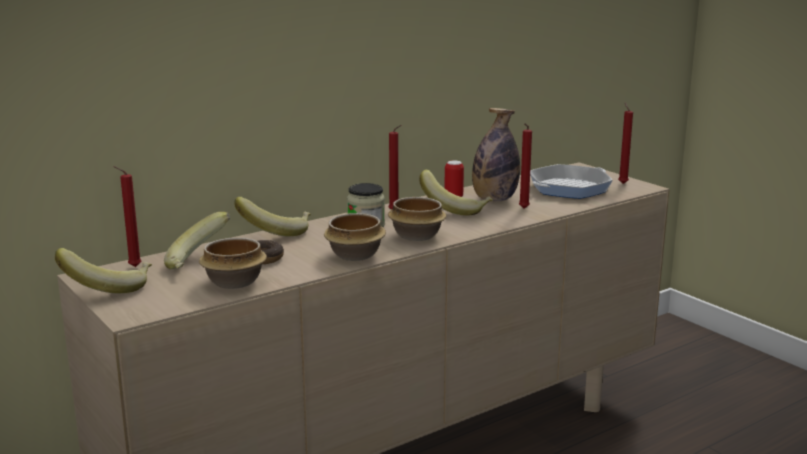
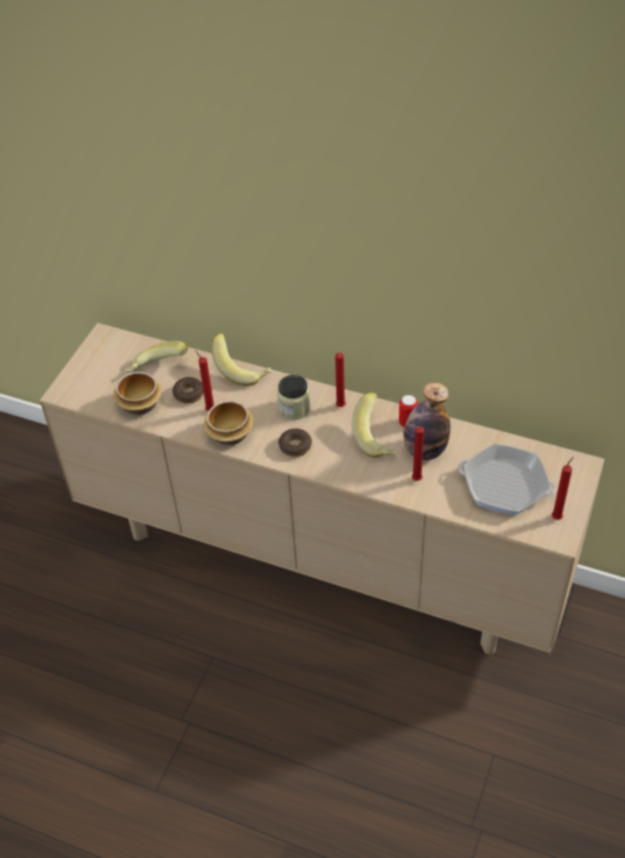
camera: 60 degrees right, 30 degrees up
banana [55,248,152,294] -> none
red candle [113,166,141,267] -> red candle moved to [195,350,214,411]
bowl [388,197,446,241] -> donut [278,428,312,457]

